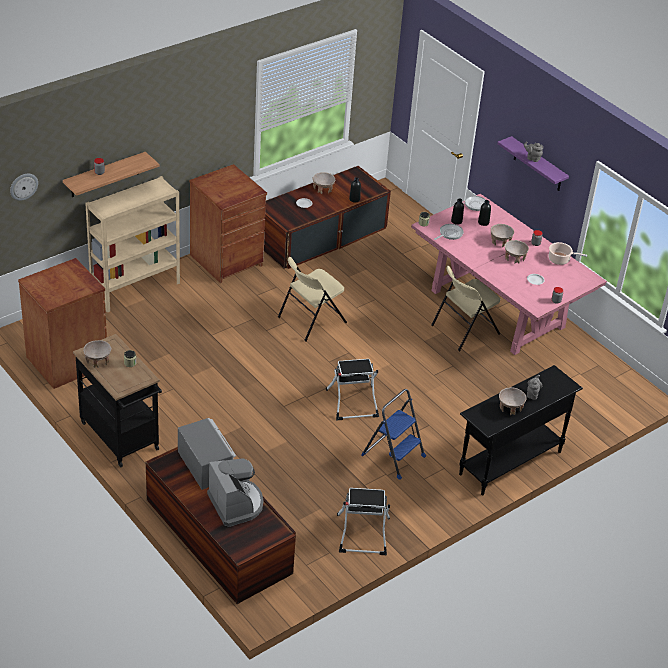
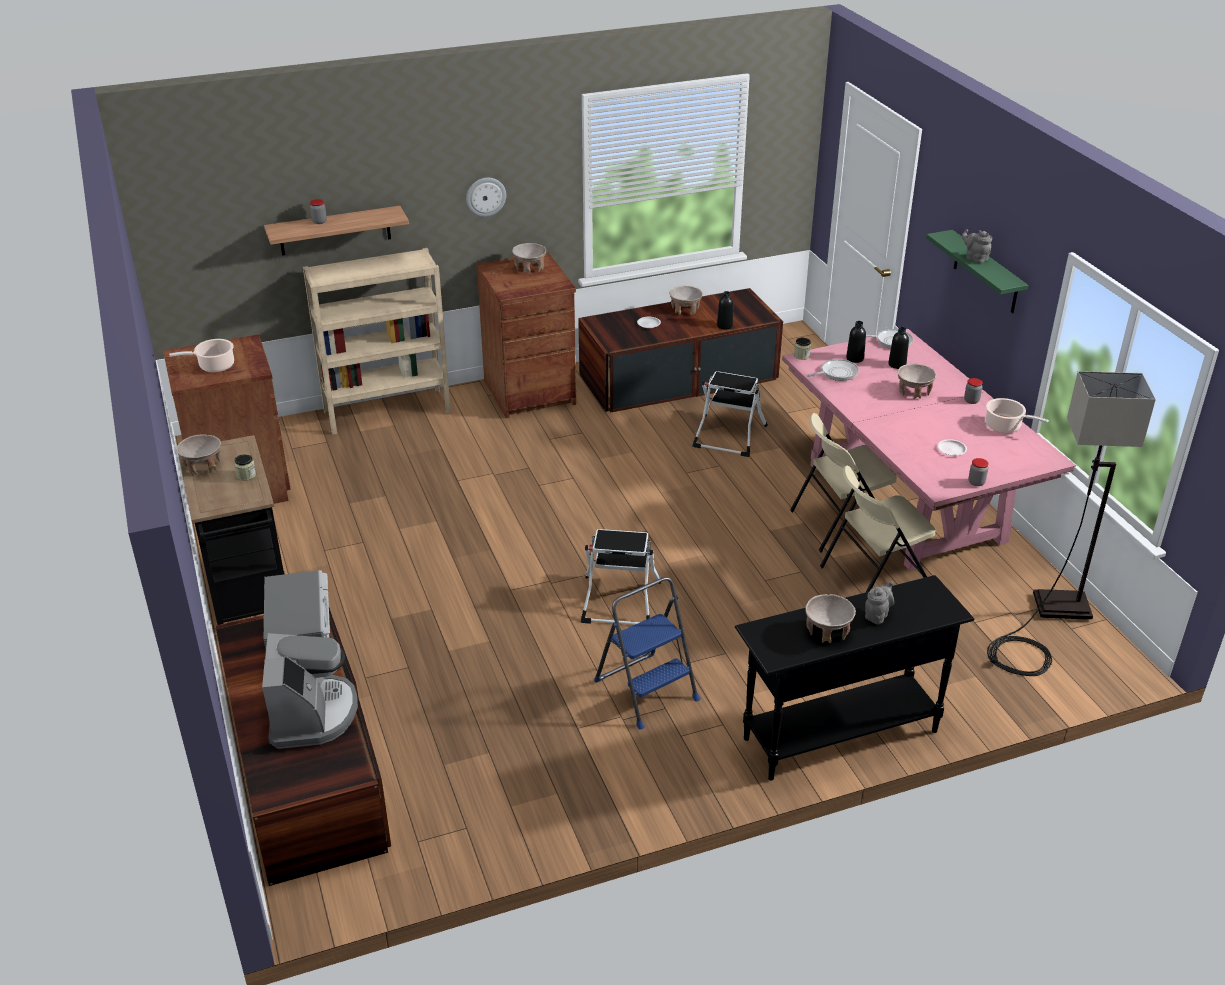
camera: 20 degrees right, 5 degrees down
wall clock [10,174,38,201] -> wall clock moved to [466,178,506,217]
beige chair [278,257,347,342] -> beige chair moved to [820,465,936,593]
step ladder [337,488,390,555] -> step ladder moved to [692,371,768,457]
purple shelf [497,136,569,191] -> green shelf [926,230,1028,313]
beige bowl [505,240,529,264] -> beige bowl moved to [512,243,546,274]
none -> cooking pot [169,339,234,372]
none -> floor lamp [987,371,1156,676]

